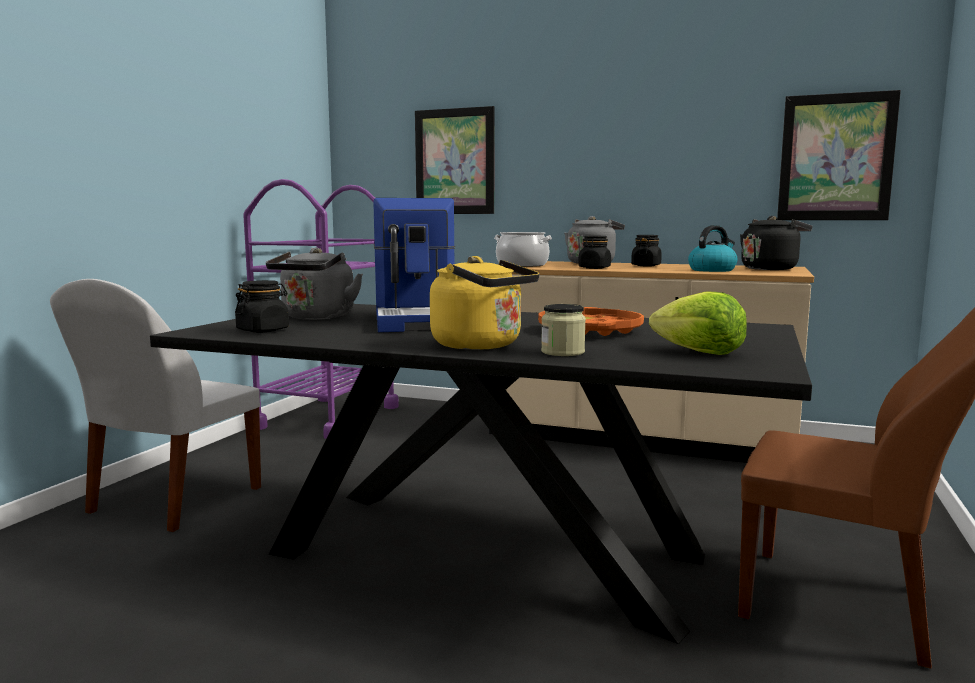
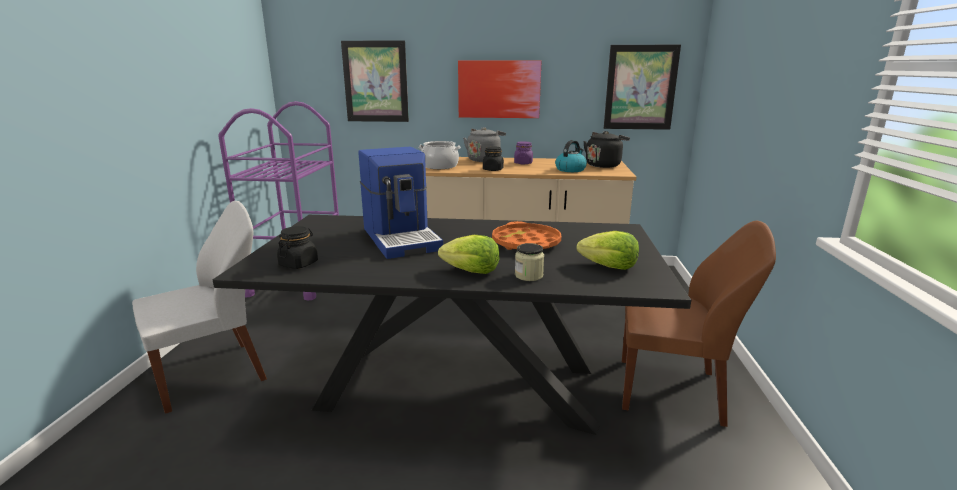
camera: 15 degrees left, 10 degrees up
white chair [50,279,261,532] -> white chair turned 135 degrees counterclockwise [132,201,267,414]
grey kettle [266,248,363,320] -> none
yellow kettle [430,256,539,350] -> lettuce [438,235,499,274]
black jar [631,235,662,266] -> purple jar [514,141,533,164]
none -> picture [458,61,541,118]

